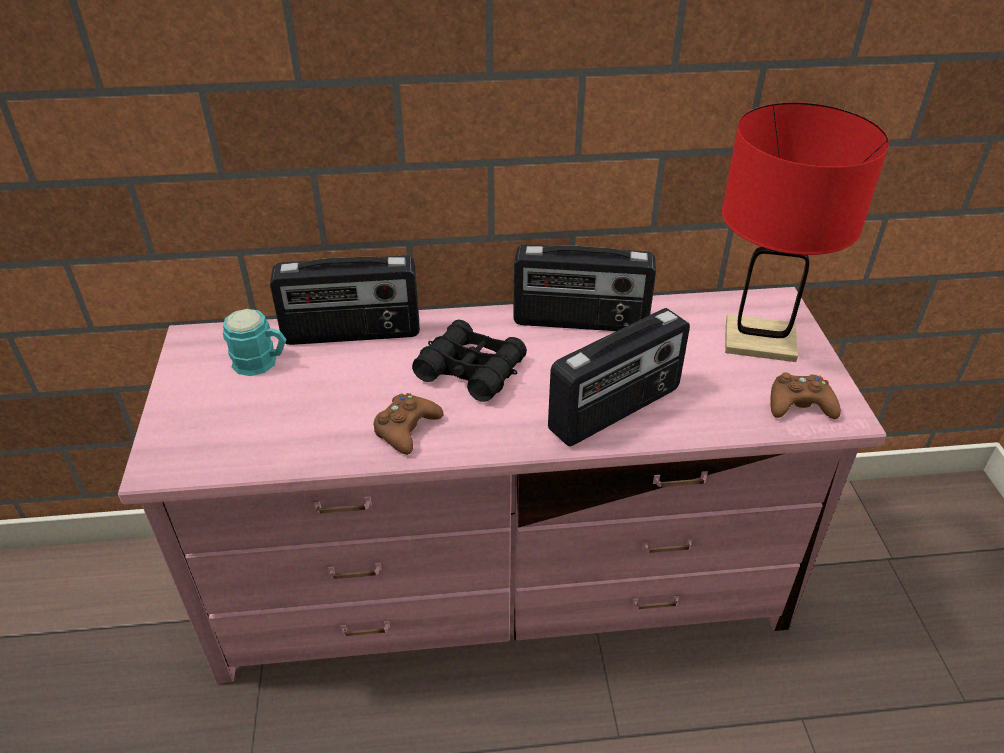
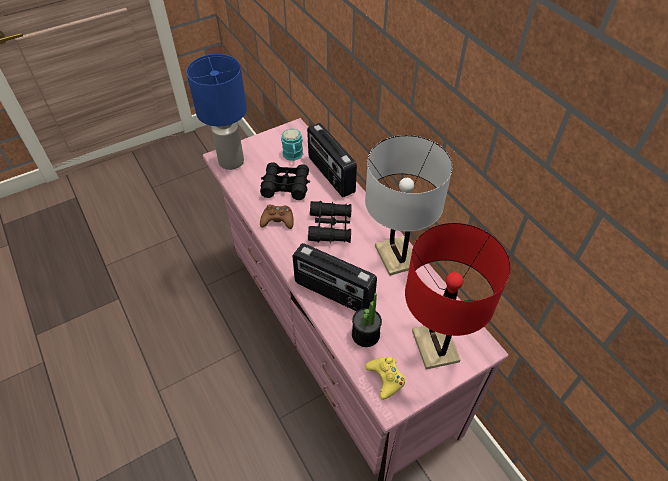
camera: 65 degrees right, 10 degrees up
radio [513,244,656,331] -> white table lamp [365,135,453,276]
brown game controller [770,372,841,419] -> yellow game controller [365,357,405,400]
none -> blue table lamp [186,54,247,170]
none -> black binoculars [260,162,310,200]
none -> potted plant [352,293,382,347]

